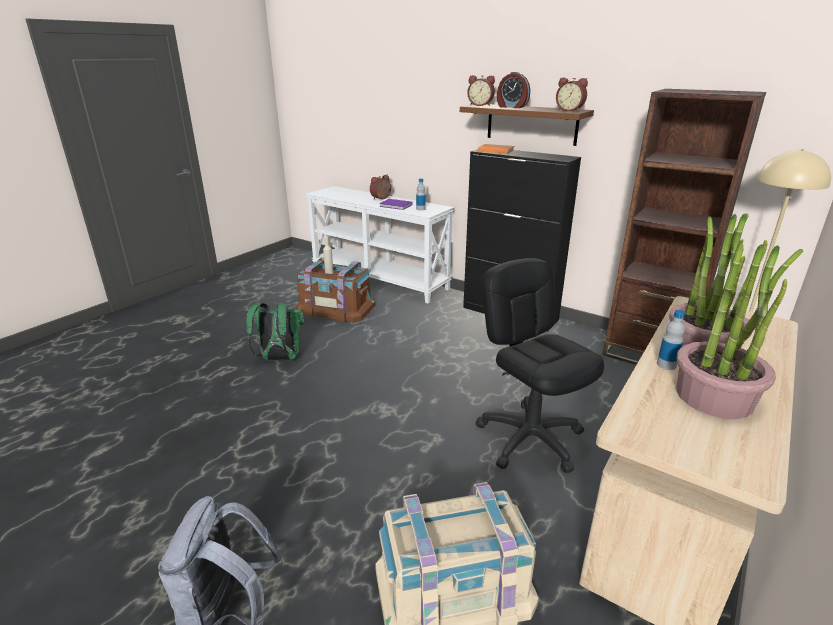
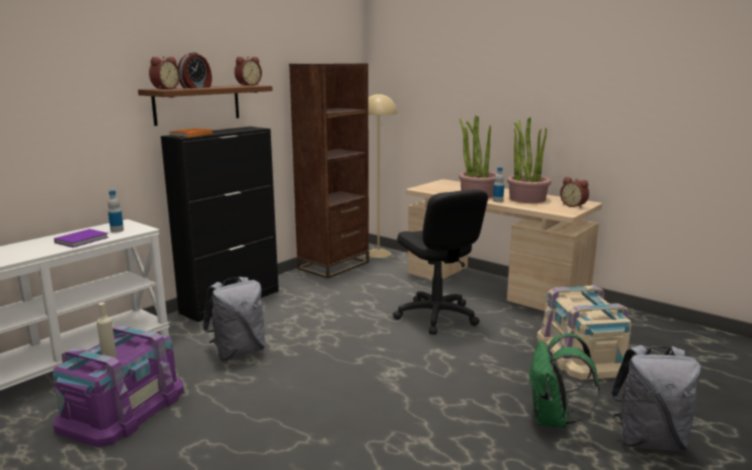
camera: 85 degrees left, 10 degrees down
green backpack [246,302,304,360] -> green backpack moved to [528,333,600,428]
brown storage box [296,257,375,322] -> purple storage box [53,325,184,447]
alarm clock [370,174,391,199] -> alarm clock moved to [560,177,589,208]
black office chair [476,258,604,473] -> black office chair turned 90 degrees counterclockwise [393,189,488,335]
none -> grey backpack [203,277,265,361]

